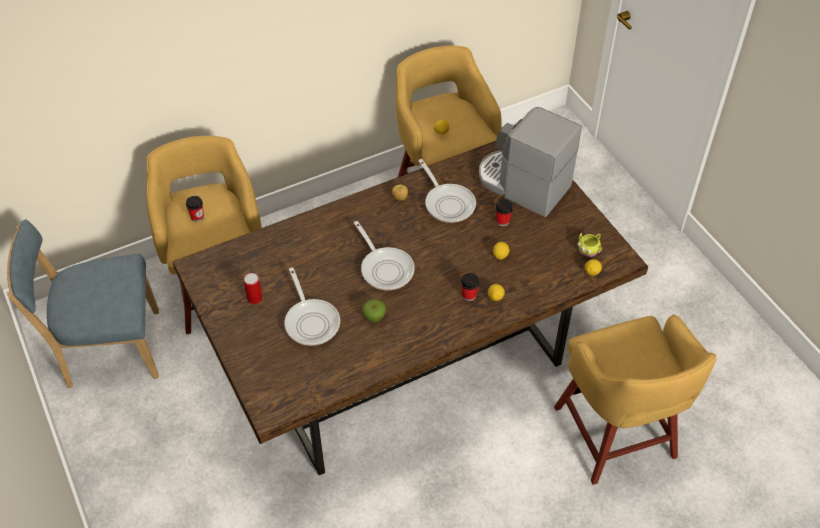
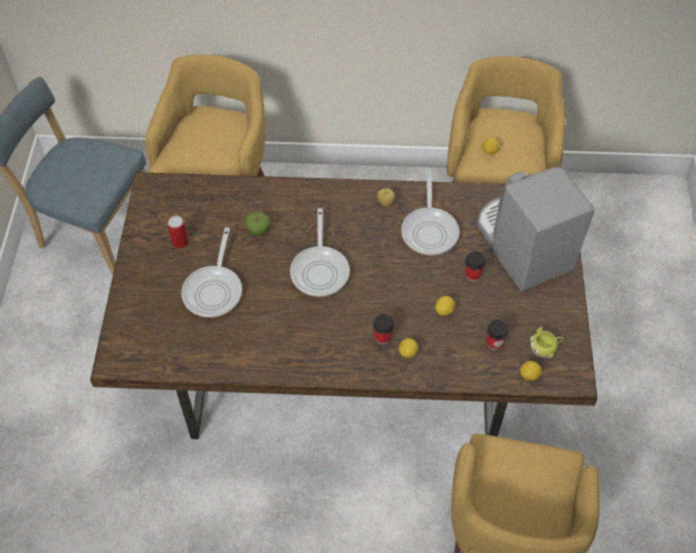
camera: 30 degrees right, 5 degrees up
cup [186,196,204,222] -> cup moved to [487,320,509,350]
apple [362,299,386,322] -> apple moved to [245,212,271,236]

